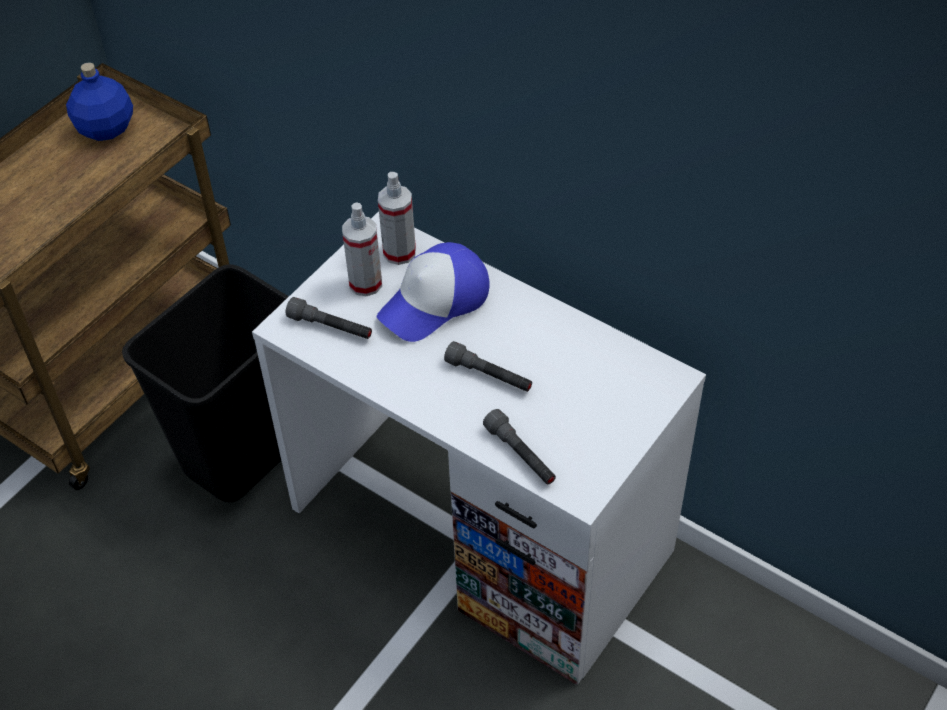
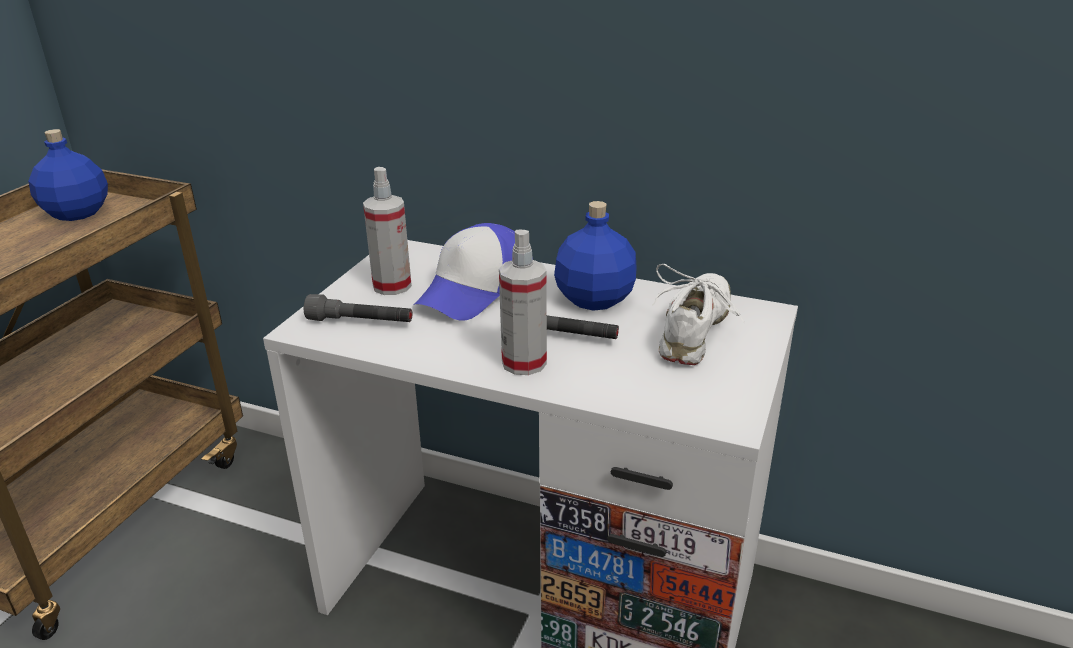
camera: 15 degrees left, 20 degrees down
black trash can [122,264,289,502] -> none
spray bottle [378,172,416,265] -> spray bottle moved to [499,230,547,375]
grey flashlight [483,409,556,484] -> none
none -> blue bottle [554,201,637,311]
none -> white shoe [652,264,744,365]

